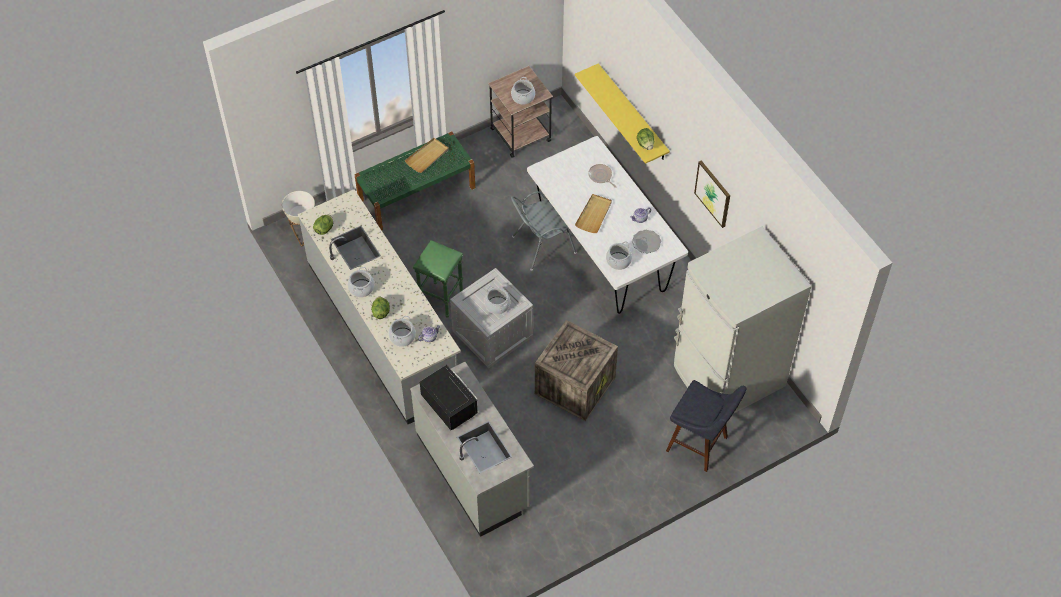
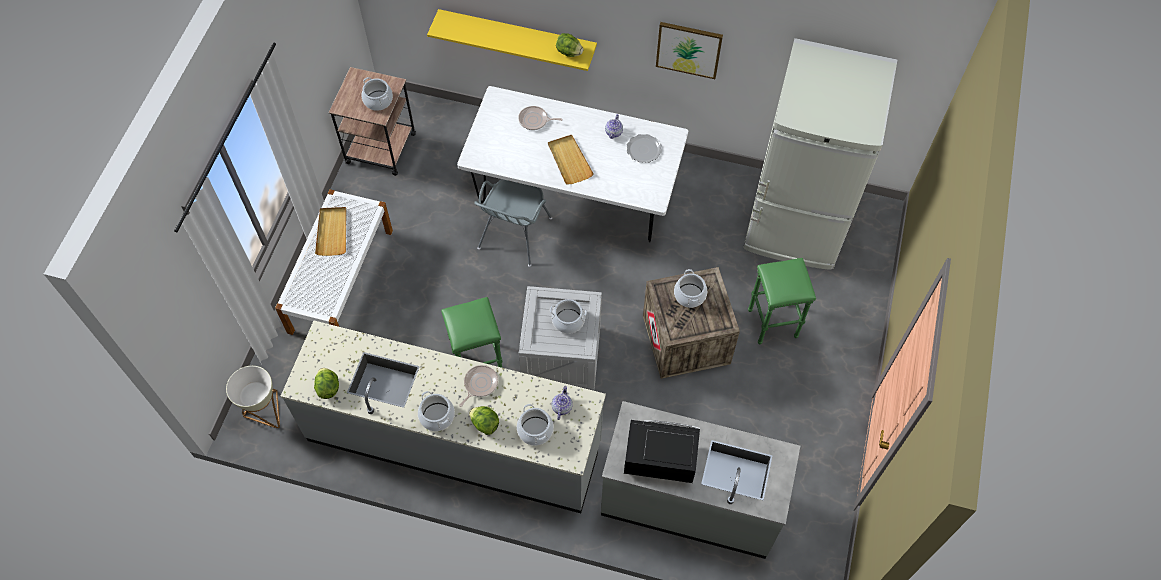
camera: 45 degrees left, 5 degrees up
green bench [354,131,475,230] -> white bench [275,189,393,335]
cooking pot [606,241,632,270] -> cooking pot moved to [674,269,707,308]
blue stool [666,380,747,472] -> none
none -> frying pan [459,365,498,407]
none -> green stool [748,258,816,344]

